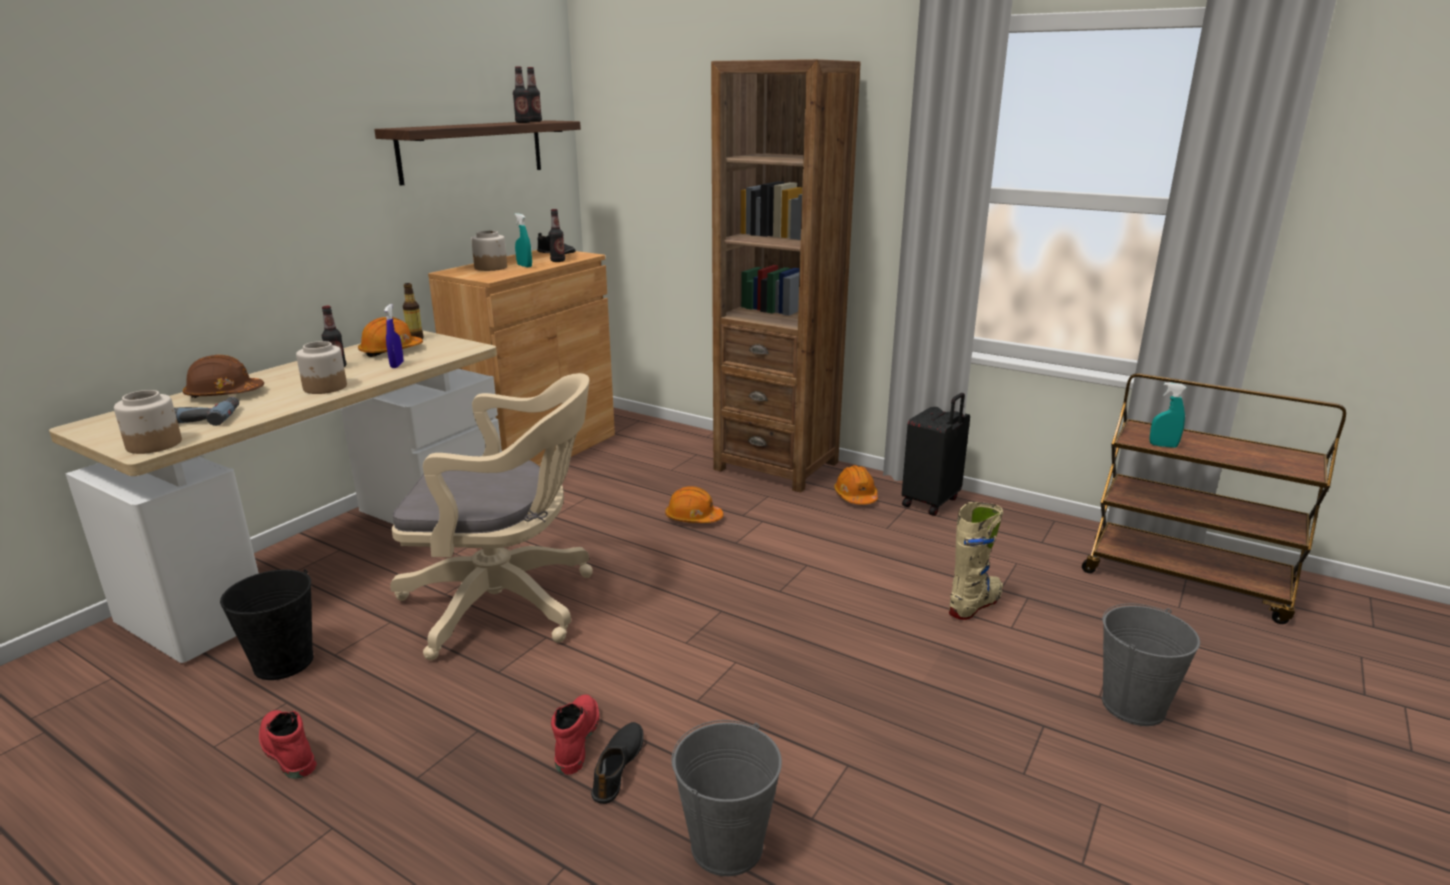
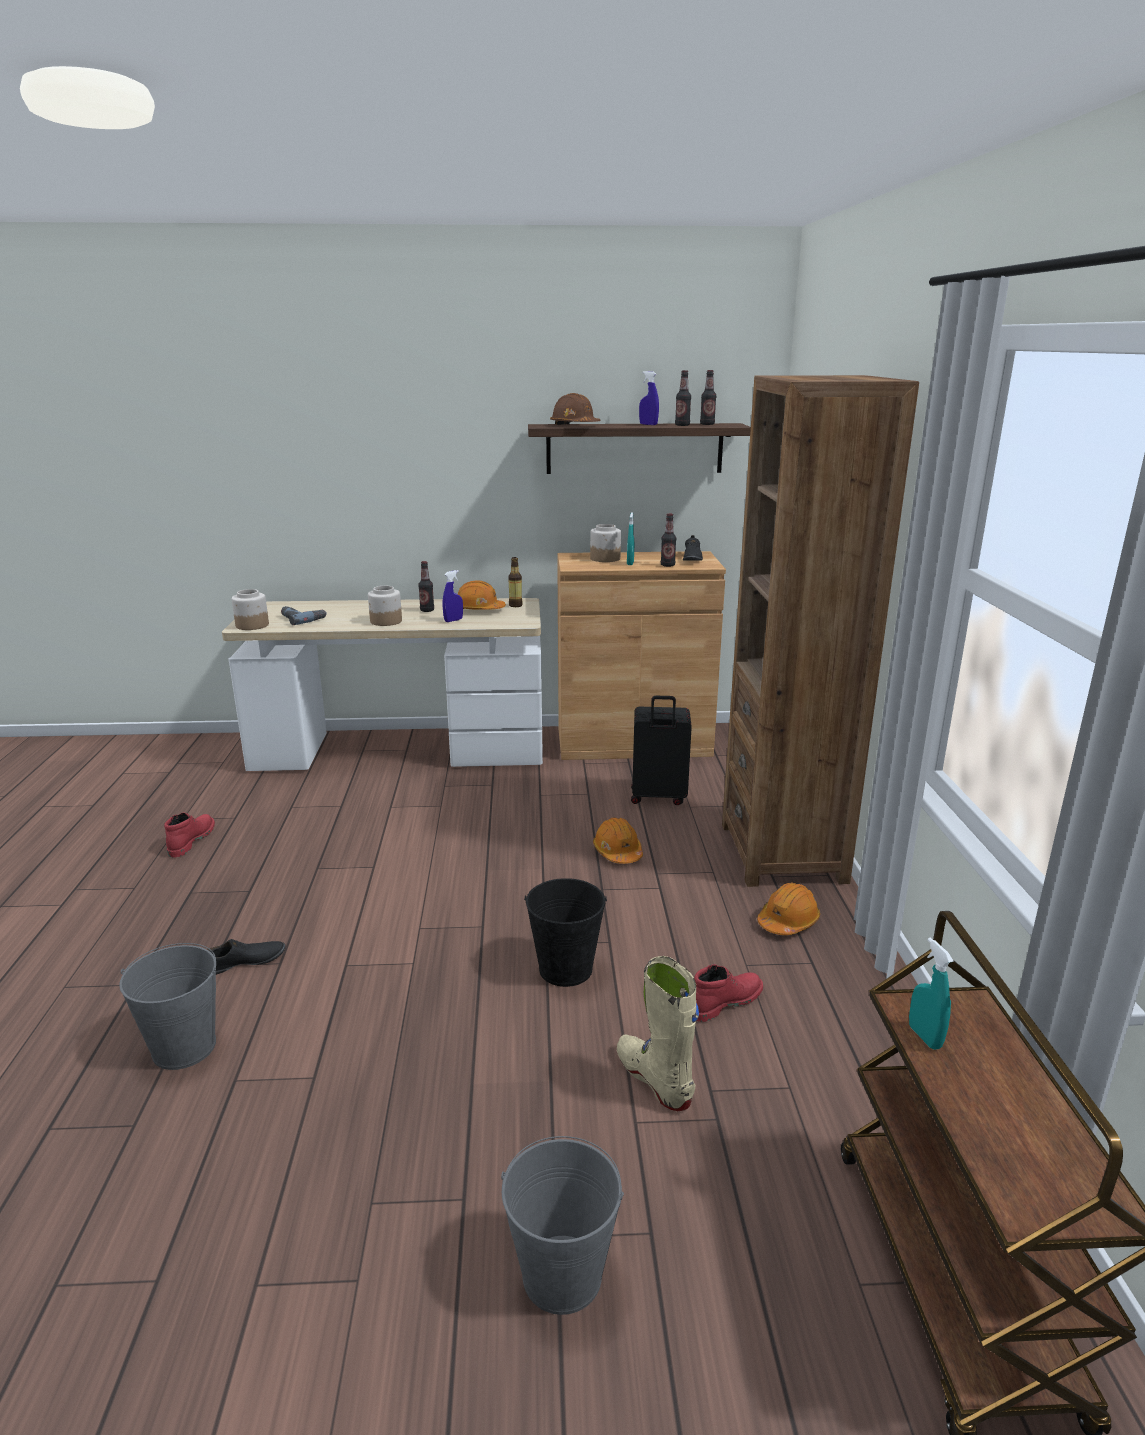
camera: 55 degrees right, 0 degrees up
brown hard hat [183,355,264,398] -> brown hard hat moved to [550,393,601,425]
black bucket [220,569,313,680] -> black bucket moved to [524,878,607,987]
beige office chair [390,373,593,660] -> none
red boot [551,695,599,775] -> red boot moved to [694,964,763,1022]
black suitcase [902,393,970,516] -> black suitcase moved to [631,696,692,805]
beige boot [949,502,1003,620] -> beige boot turned 135 degrees counterclockwise [617,956,699,1111]
none -> blue spray bottle [639,371,659,425]

